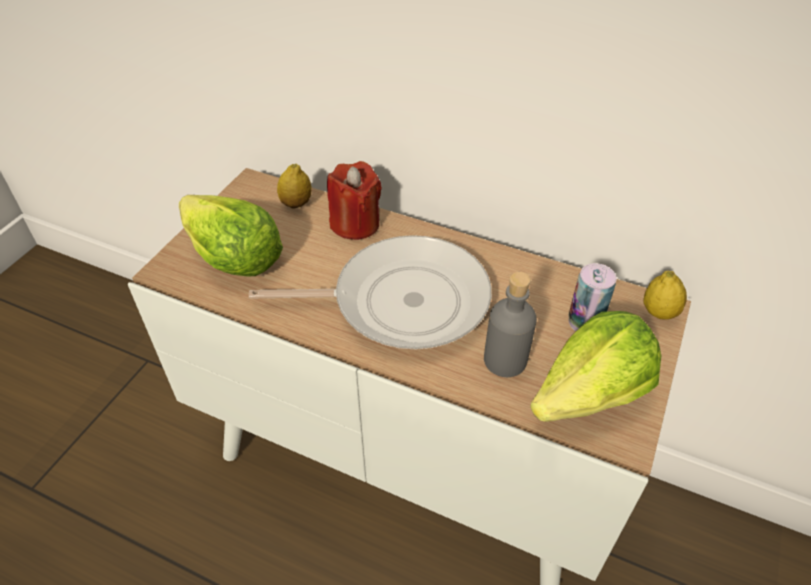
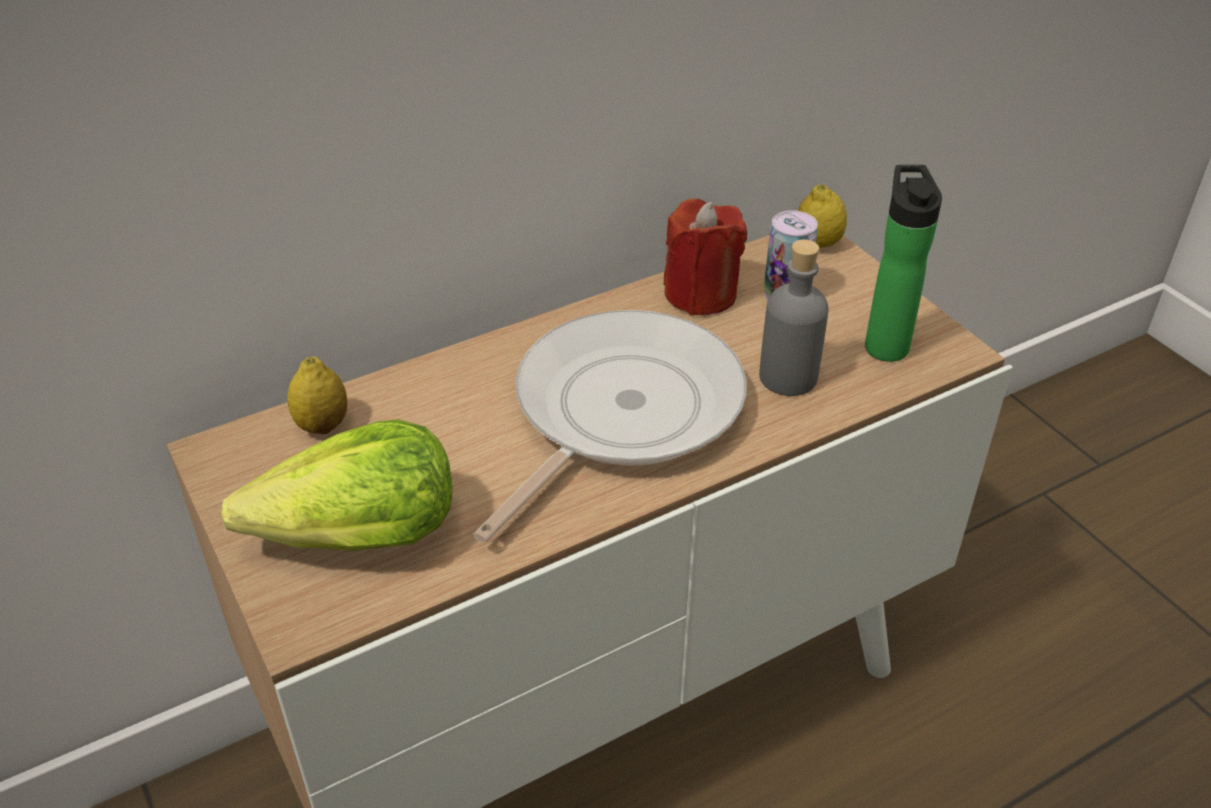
camera: 55 degrees left, 5 degrees down
red candle [327,161,382,240] -> red candle moved to [664,199,747,315]
lettuce [530,311,661,422] -> bottle [865,165,942,362]

